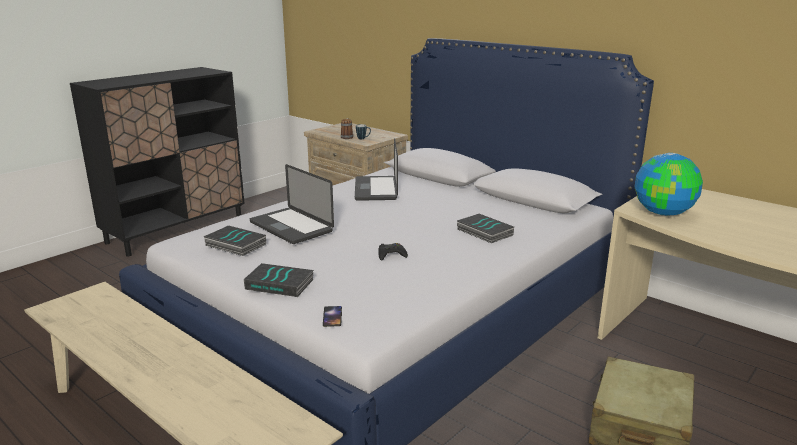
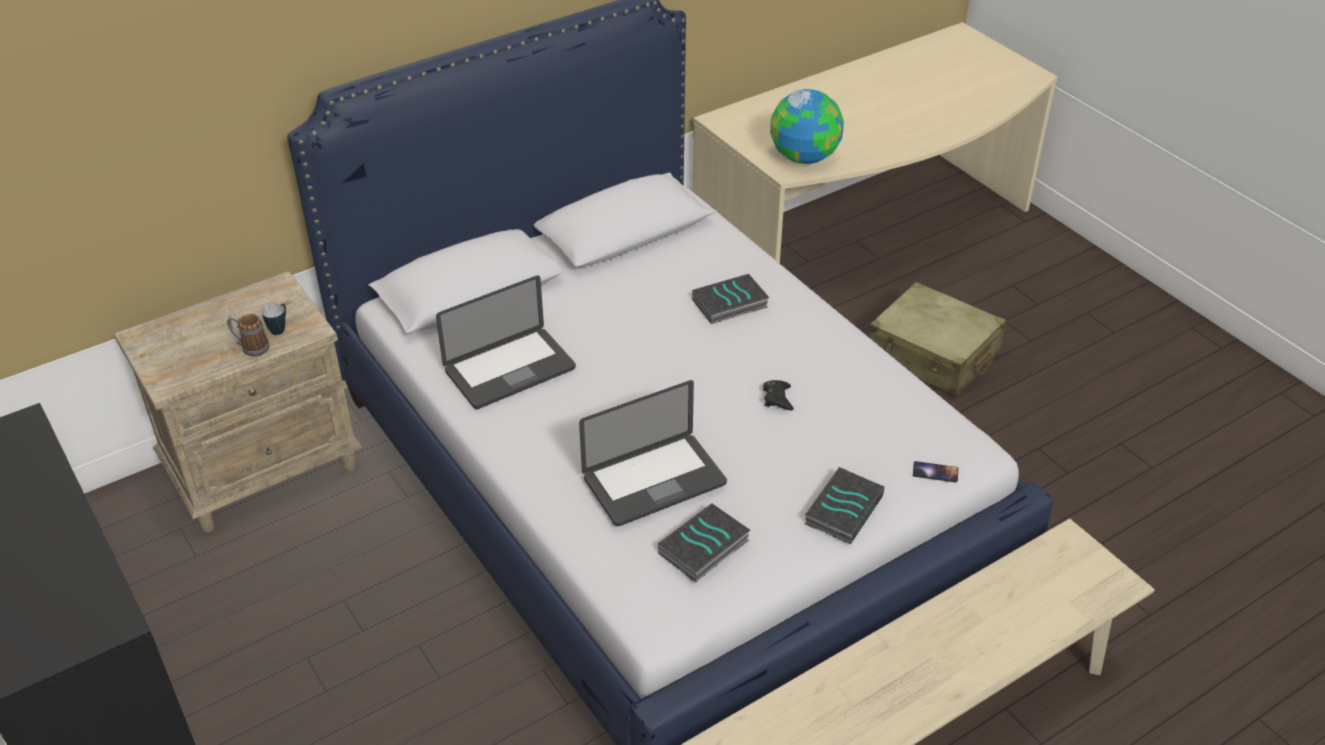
camera: 75 degrees left, 20 degrees up
laptop [355,138,398,201] -> laptop turned 45 degrees counterclockwise [436,275,576,409]

